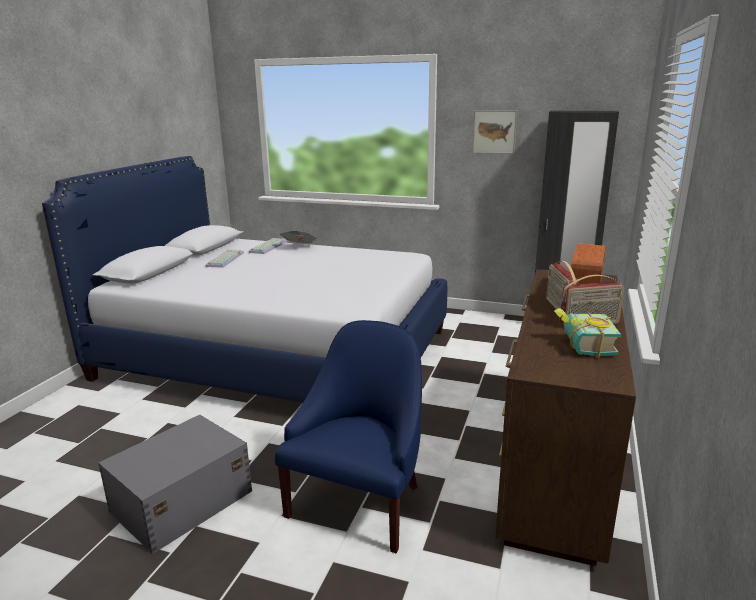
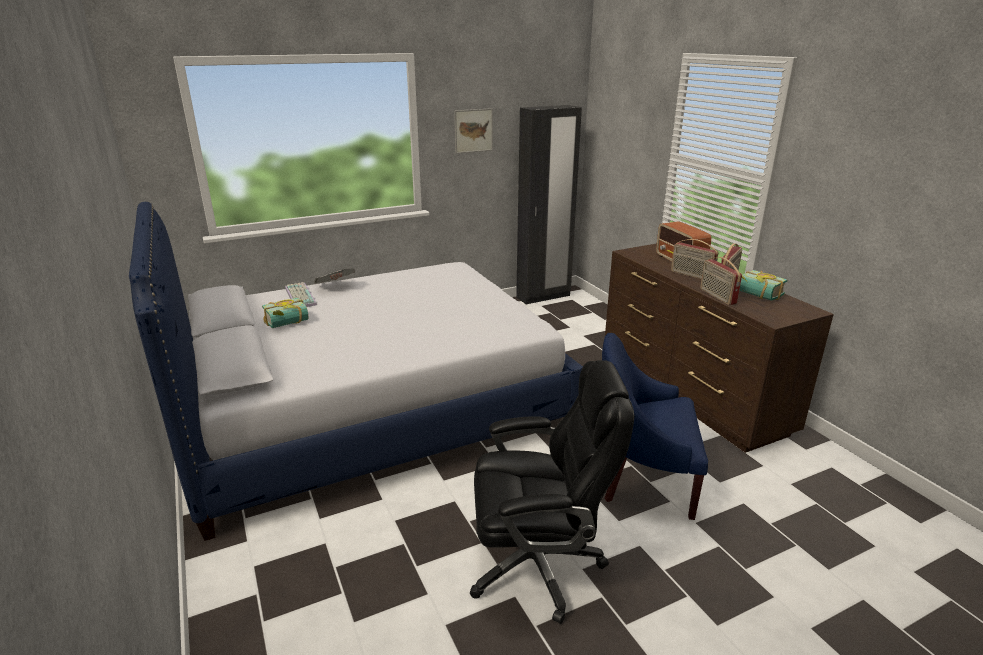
camera: 45 degrees left, 5 degrees up
grey storage box [98,415,252,554] -> black office chair [470,360,634,624]
keyboard [205,249,244,268] -> book [262,298,308,328]
blue armchair [275,320,422,553] -> blue armchair turned 60 degrees counterclockwise [602,333,708,520]
none -> radio [700,257,742,305]

